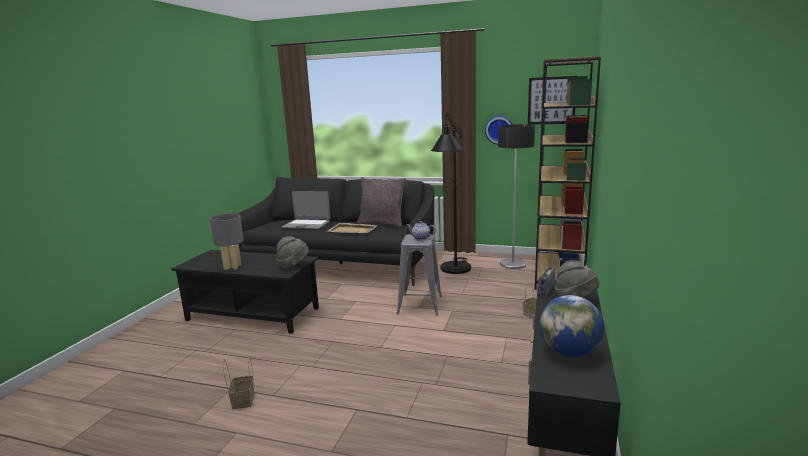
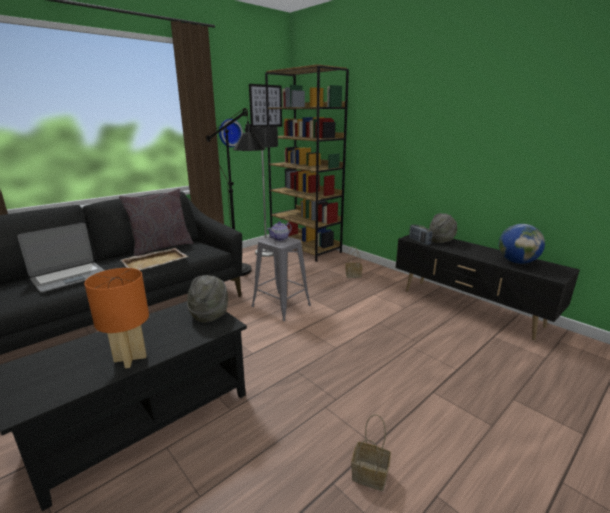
camera: 60 degrees left, 5 degrees up
grey table lamp [210,213,244,270] -> orange table lamp [84,268,149,368]

